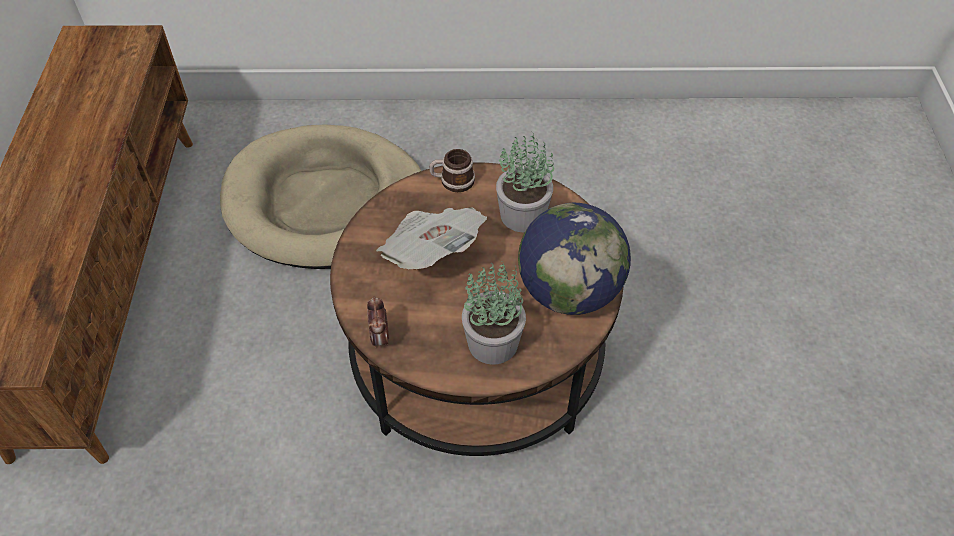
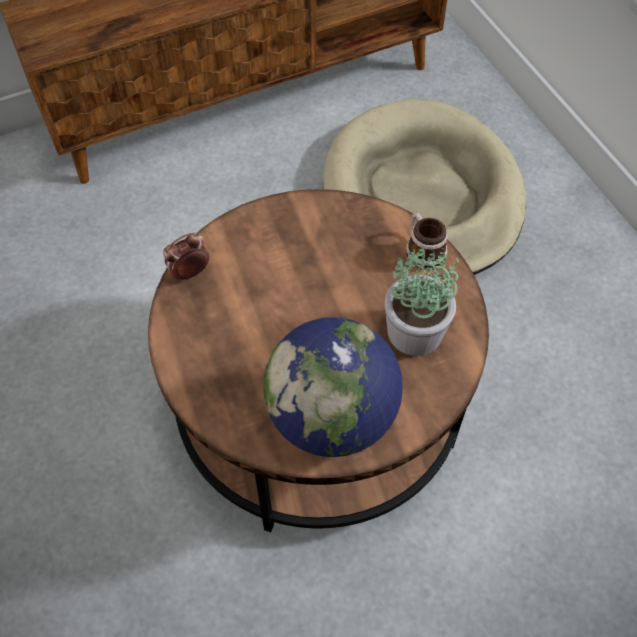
camera: 65 degrees right, 5 degrees up
newspaper [376,207,487,269] -> none
potted plant [462,262,526,365] -> none

